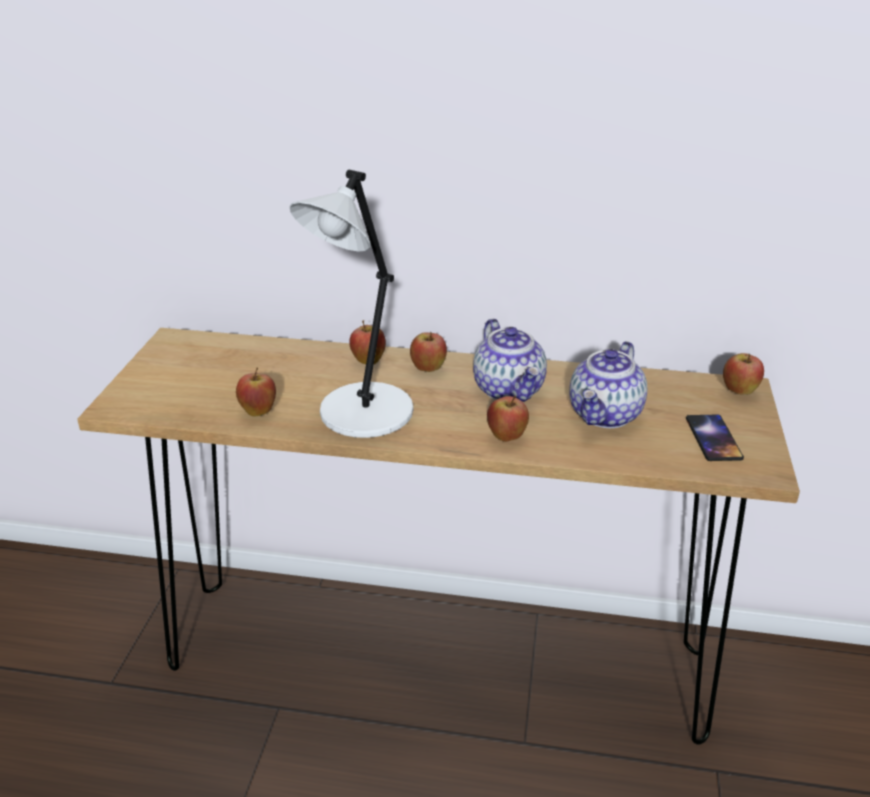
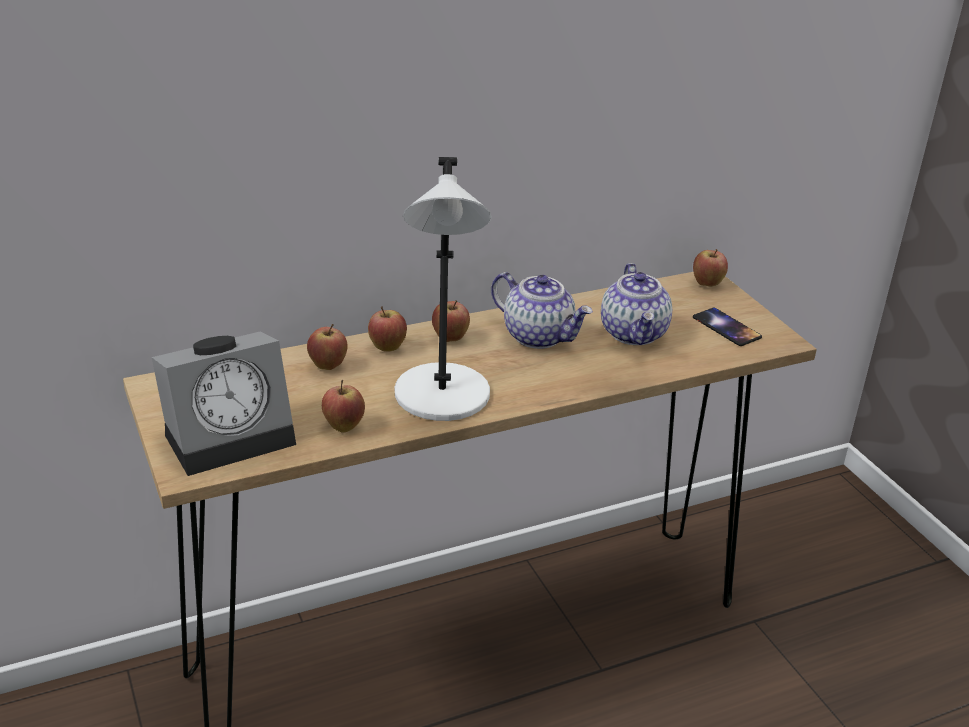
camera: 35 degrees left, 0 degrees up
apple [487,396,529,442] -> apple moved to [307,324,348,370]
none -> alarm clock [152,332,296,476]

